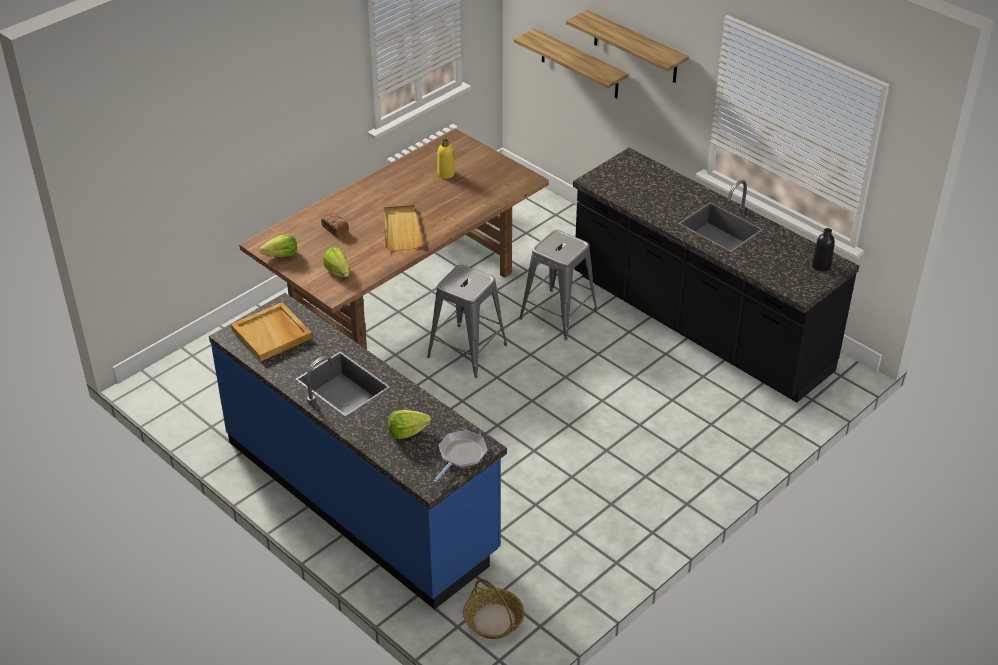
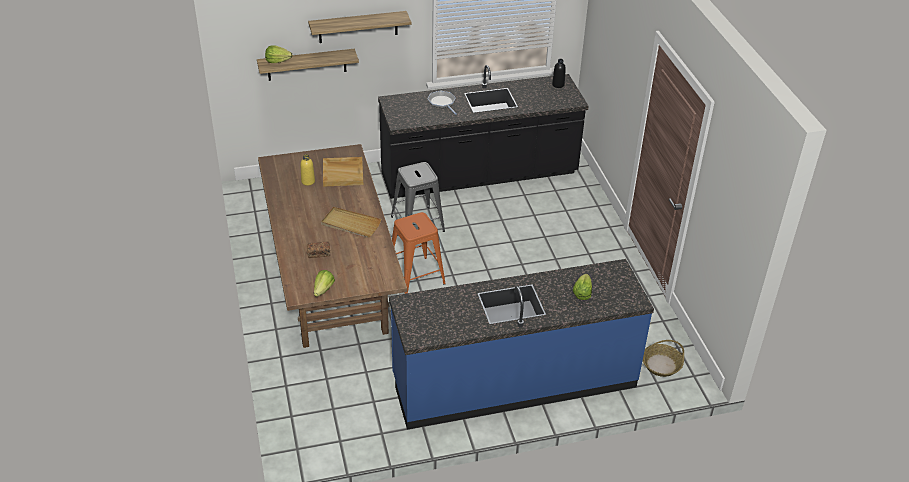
camera: 60 degrees left, 0 degrees up
beige tray [231,302,312,362] -> beige tray moved to [323,157,363,187]
lettuce [323,247,350,277] -> lettuce moved to [265,45,292,63]
grey stool [427,265,507,378] -> orange stool [392,212,446,294]
frying pan [433,430,487,483] -> frying pan moved to [428,91,457,115]

